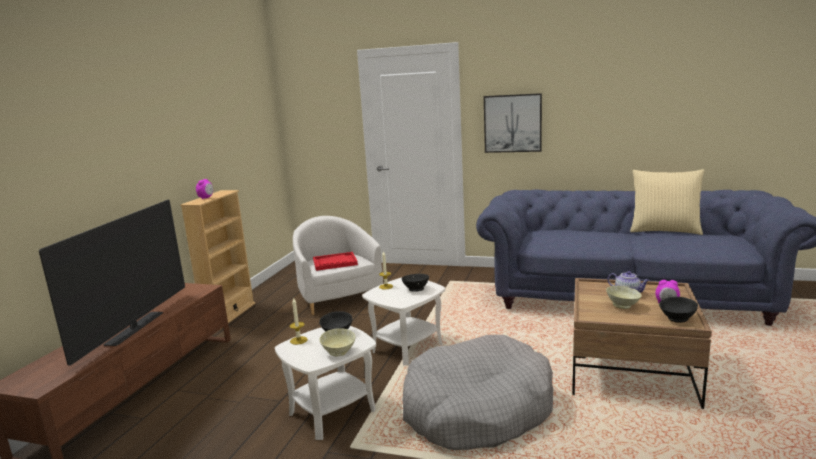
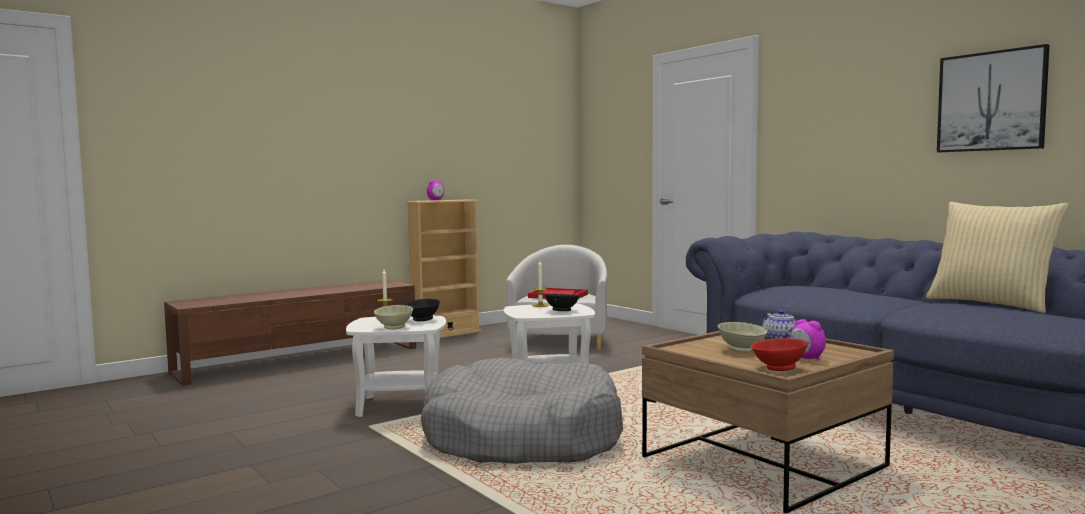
camera: 35 degrees right, 10 degrees down
television [39,200,185,366] -> none
picture [484,93,542,153] -> picture moved to [937,44,1050,152]
black bowl [659,297,698,323] -> red bowl [751,338,808,371]

